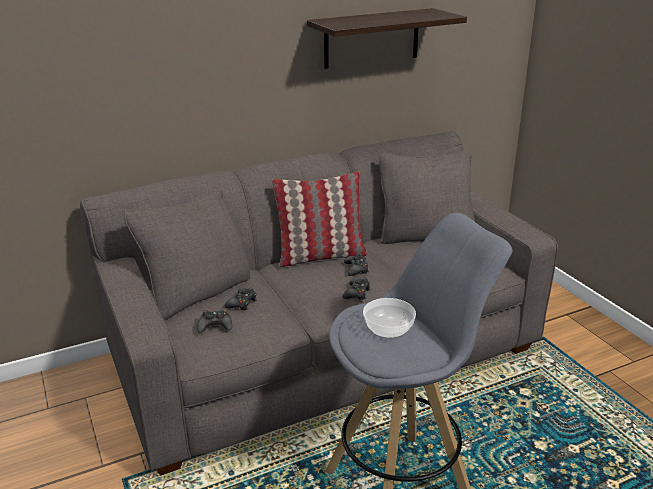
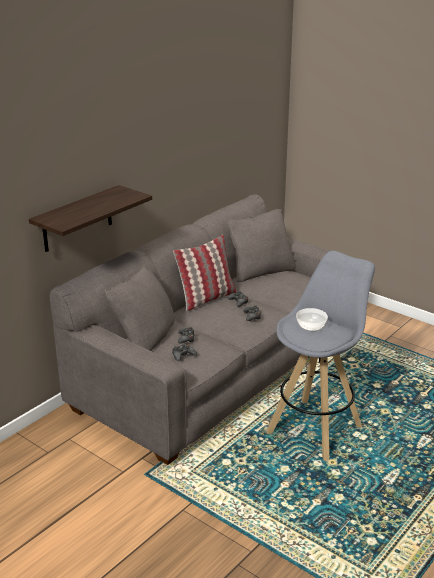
camera: 25 degrees left, 0 degrees up
shelf [307,8,467,69] -> shelf moved to [29,185,152,252]

